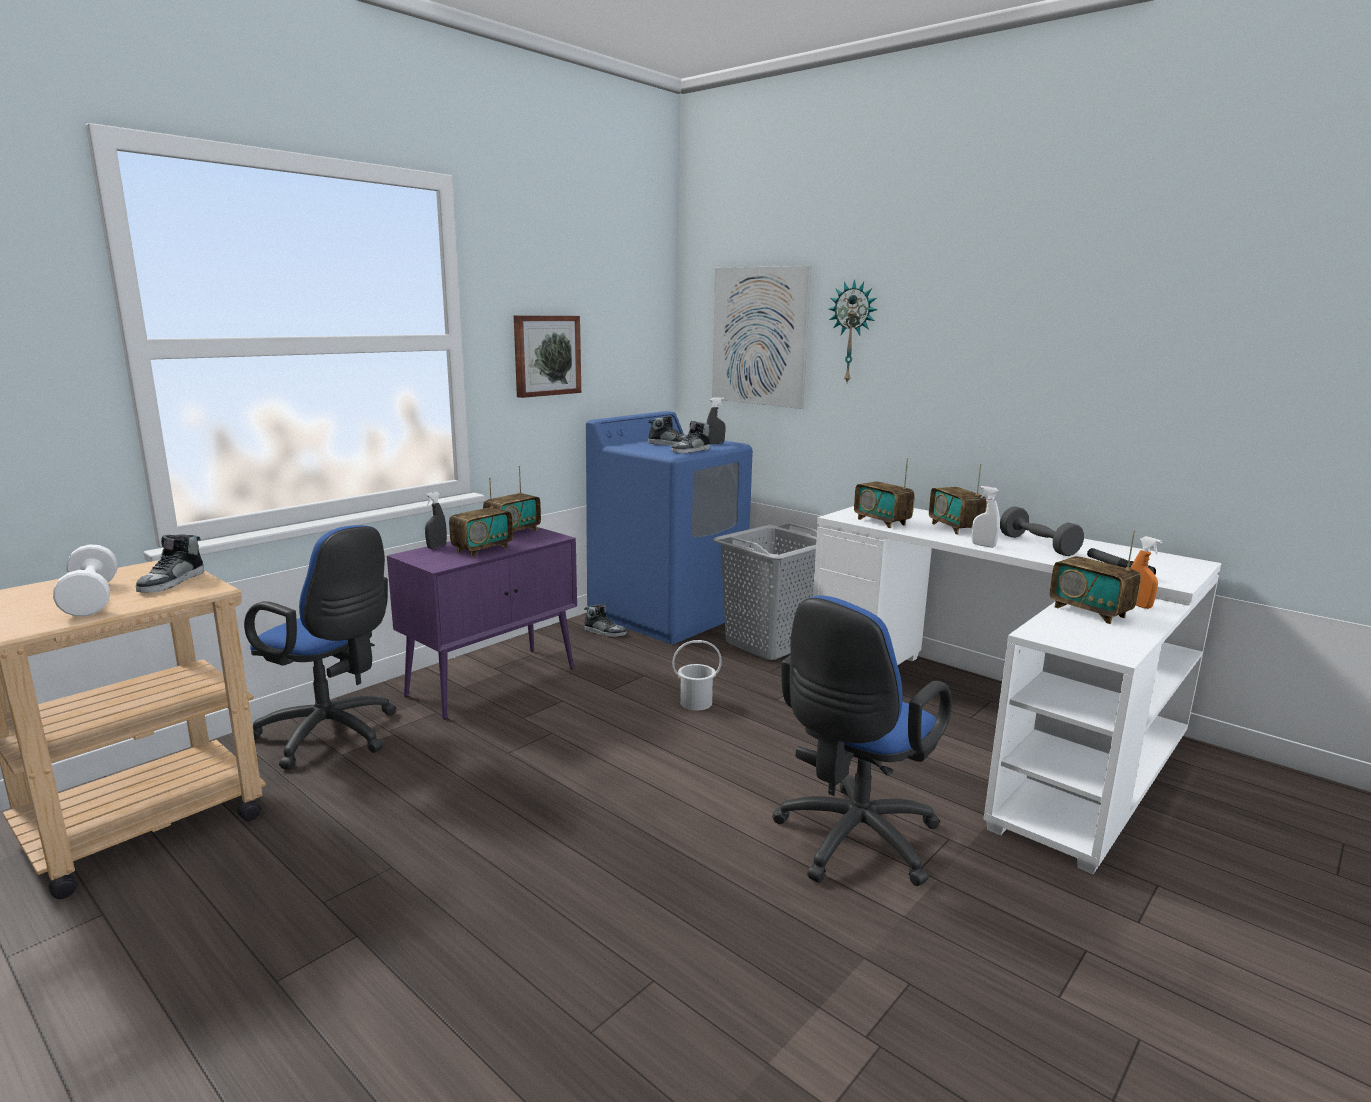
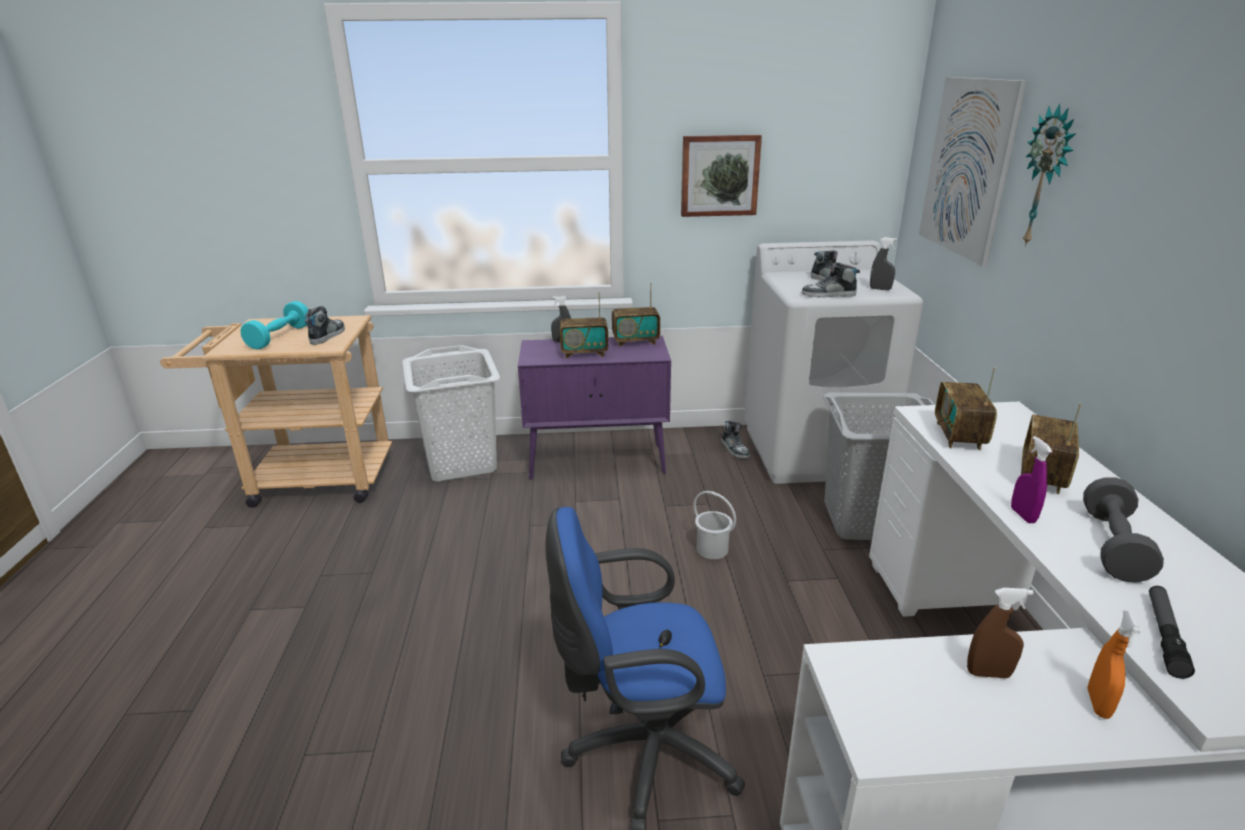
camera: 45 degrees right, 10 degrees up
white dumbbell [53,544,118,616] -> turquoise dumbbell [240,301,309,350]
shoe [136,535,204,593] -> shoe turned 135 degrees clockwise [305,306,345,345]
blue office chair [244,525,397,770] -> white laundry basket [402,345,500,482]
blue washing machine [586,411,753,644] -> white washing machine [744,240,923,484]
white spray bottle [972,486,1000,548] -> purple spray bottle [1011,436,1052,523]
radio [1050,530,1141,624] -> brown spray bottle [967,588,1034,678]

